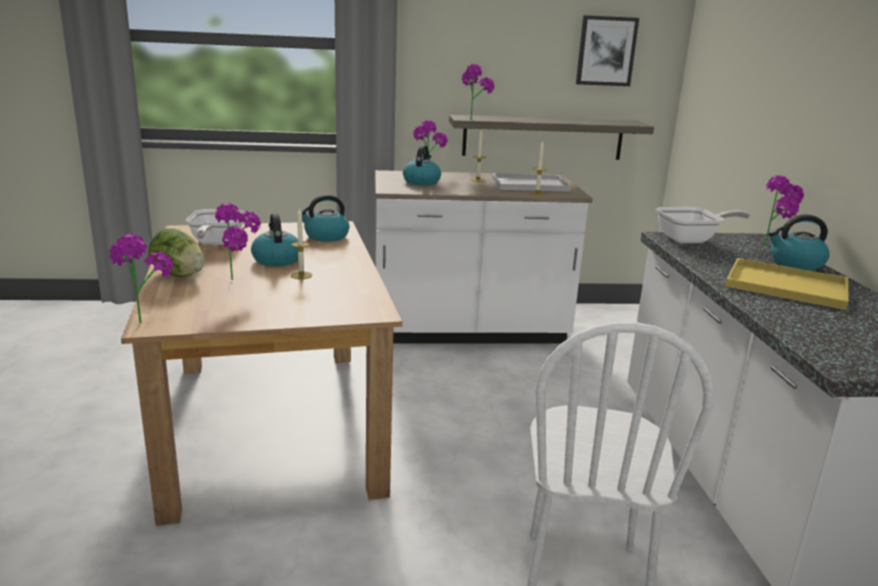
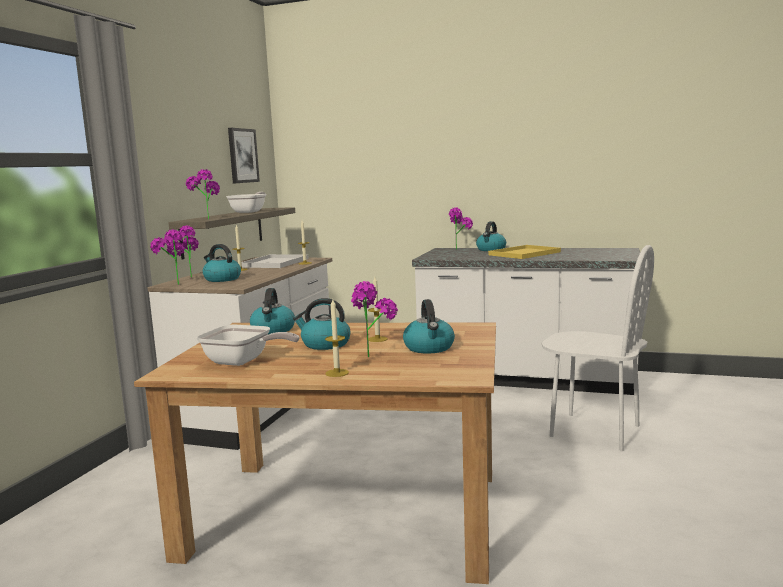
camera: 65 degrees left, 10 degrees down
potted plant [109,234,174,323] -> potted plant moved to [150,229,185,285]
lettuce [148,228,205,277] -> candle [325,299,349,377]
frying pan [656,207,750,243] -> frying pan moved to [226,192,266,213]
none -> kettle [403,299,455,354]

